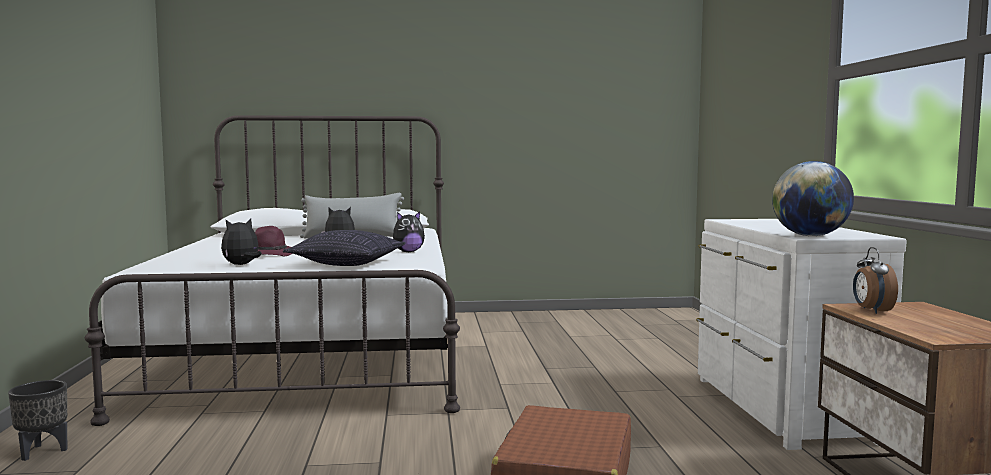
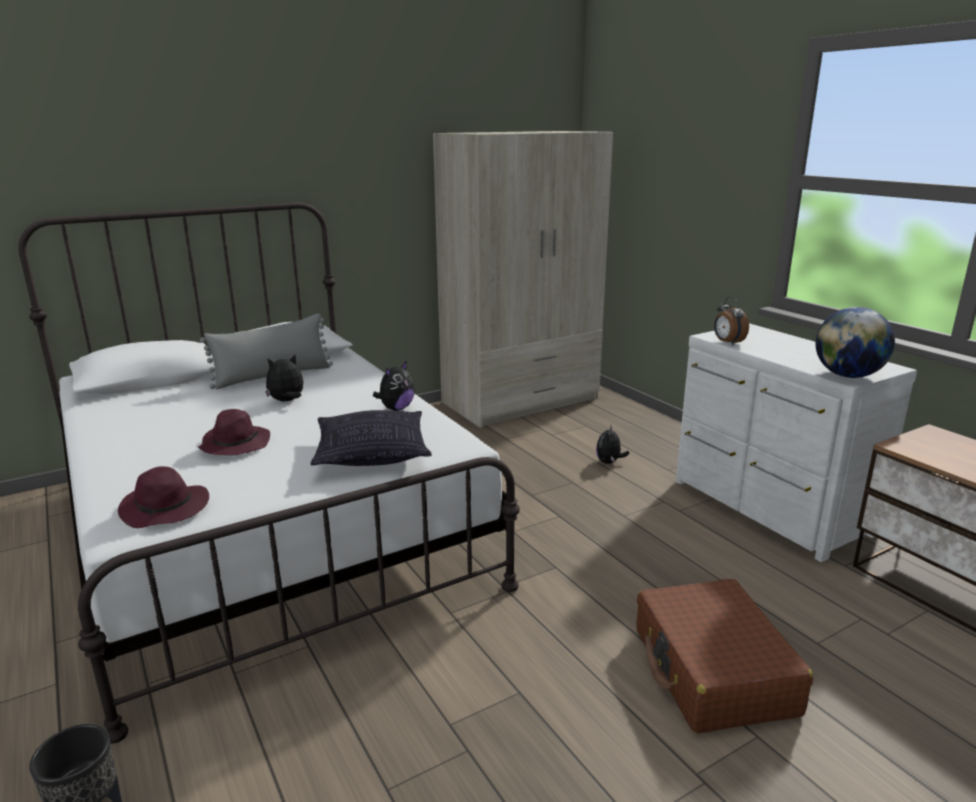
camera: 25 degrees left, 15 degrees up
plush toy [221,218,262,265] -> plush toy moved to [596,427,629,464]
alarm clock [853,247,898,314] -> alarm clock moved to [714,297,749,345]
none -> purple hat [118,466,209,528]
none -> beige wardrobe [433,131,613,428]

